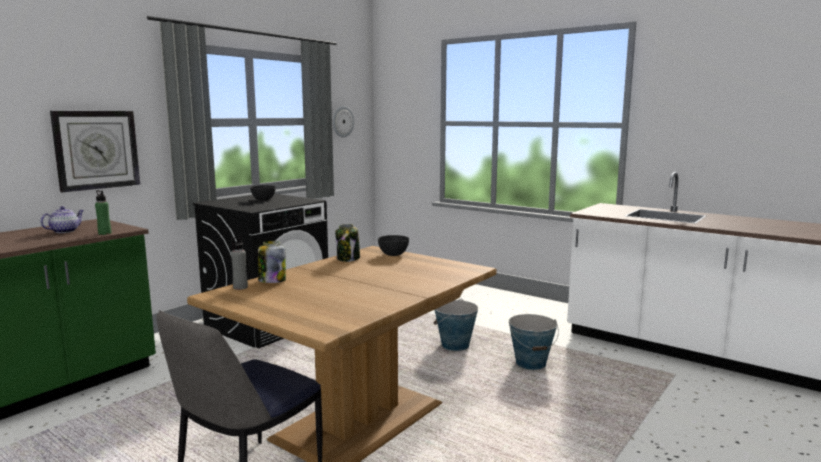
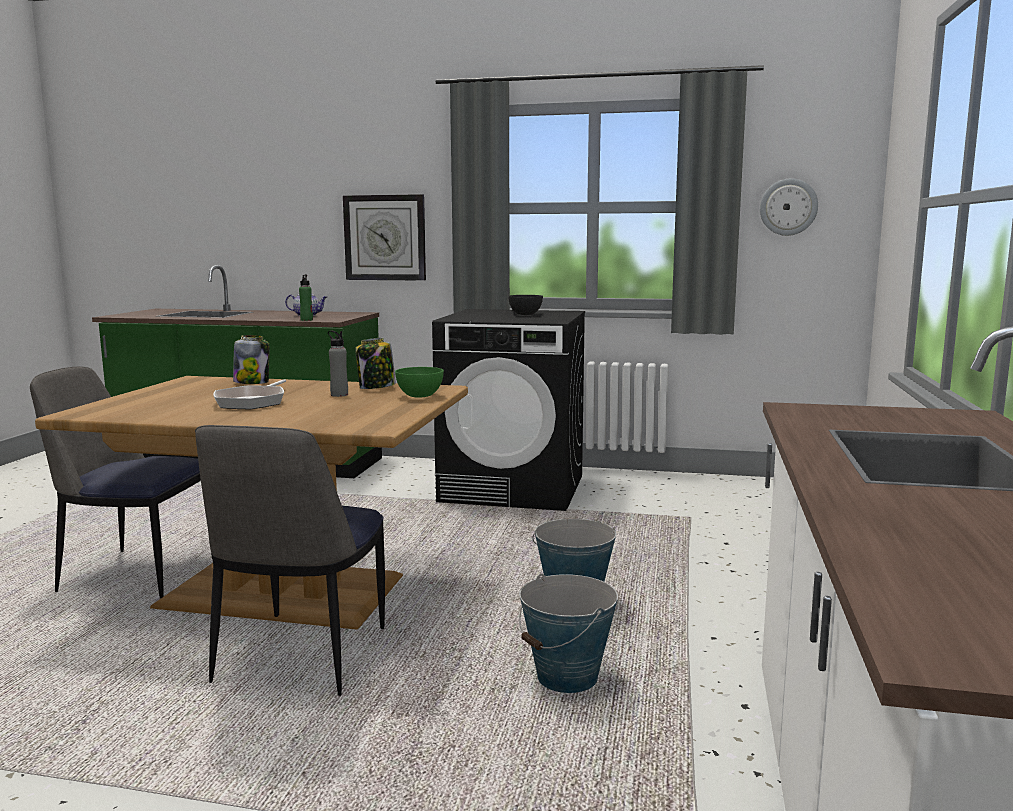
camera: 65 degrees right, 0 degrees up
grey bottle [231,236,248,290] -> grey bottle moved to [328,331,348,397]
grey bowl [378,235,409,256] -> green bowl [395,367,444,398]
none -> chair [195,425,385,696]
none -> frying pan [213,379,286,409]

